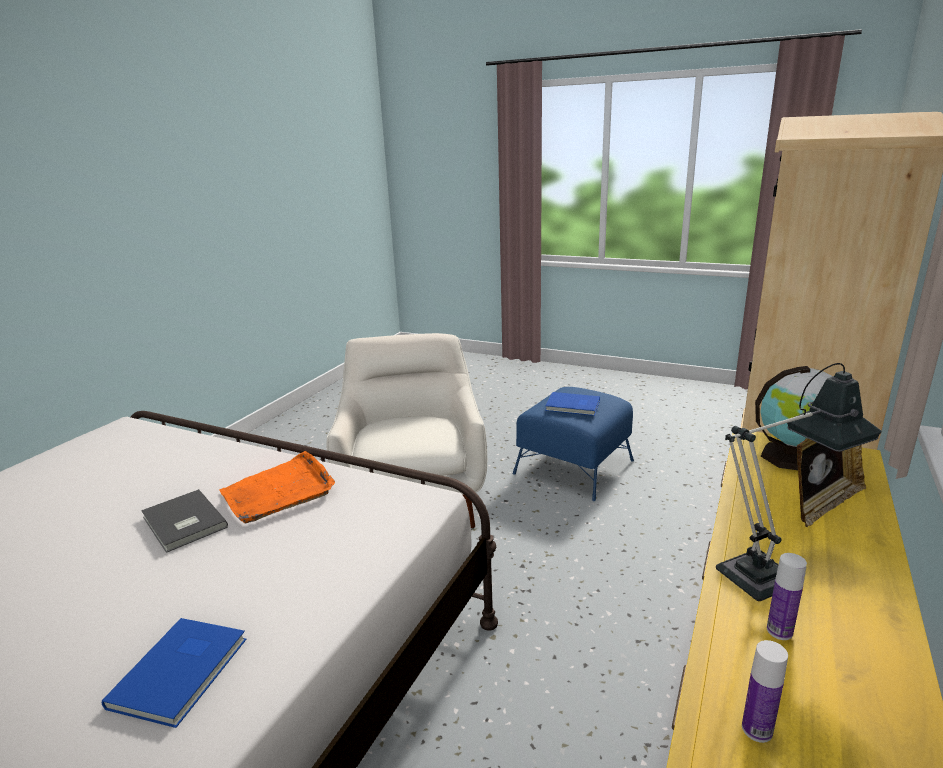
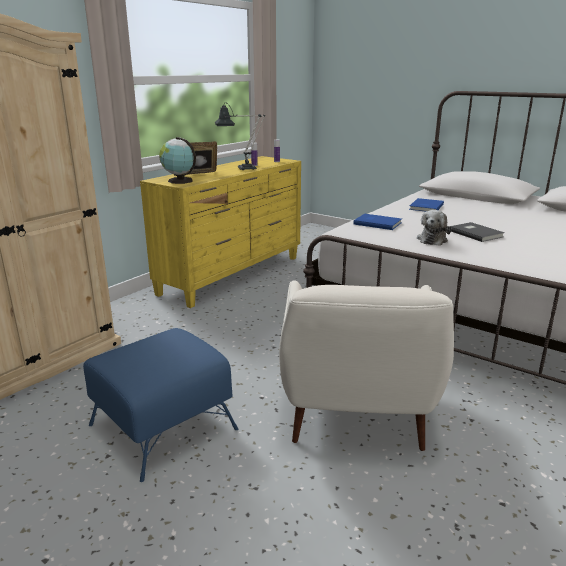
camera: 170 degrees left, 0 degrees up
orange tray [219,451,335,523] -> plush toy [417,210,452,246]
blue book [545,392,600,416] -> blue book moved to [353,214,402,230]

